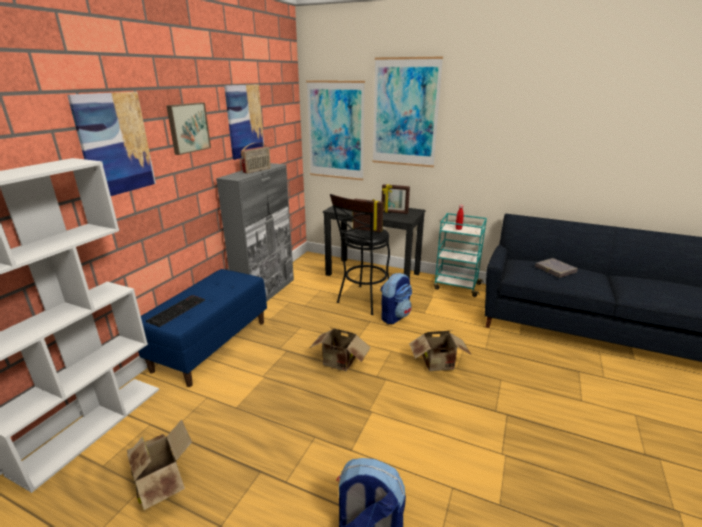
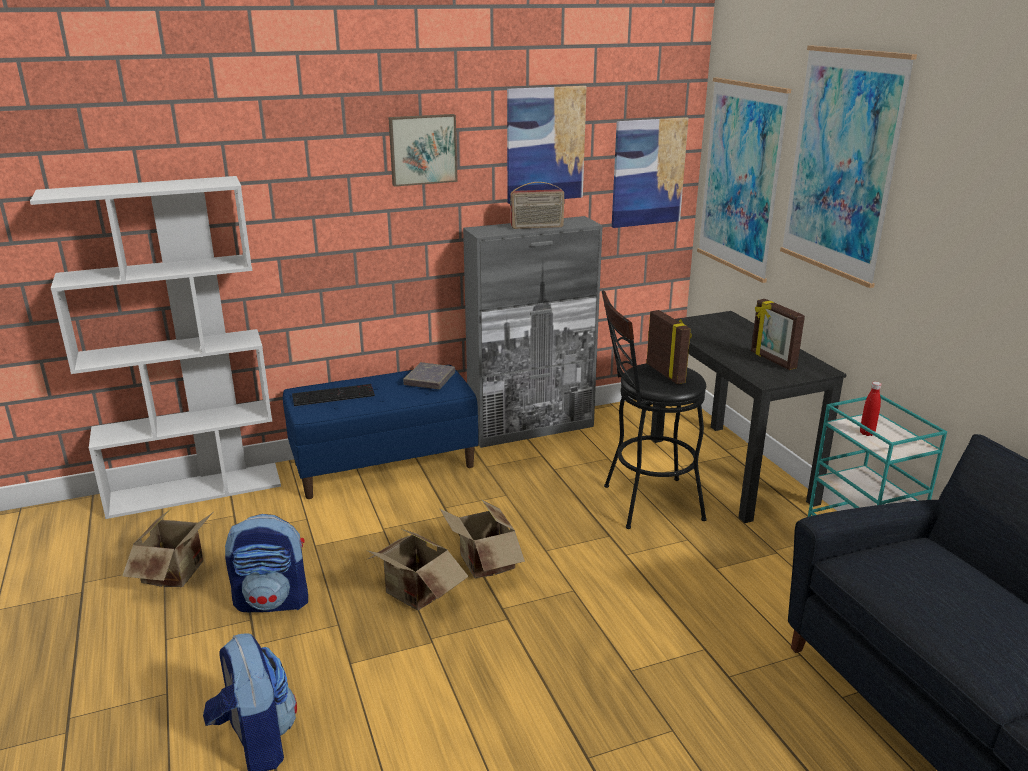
camera: 45 degrees right, 0 degrees up
picture [67,92,156,196] -> picture moved to [612,117,689,228]
backpack [380,273,412,324] -> backpack moved to [225,514,308,612]
cardboard box [409,330,471,371] -> cardboard box moved to [366,529,469,611]
grey book [535,258,578,278] -> grey book moved to [403,362,455,389]

